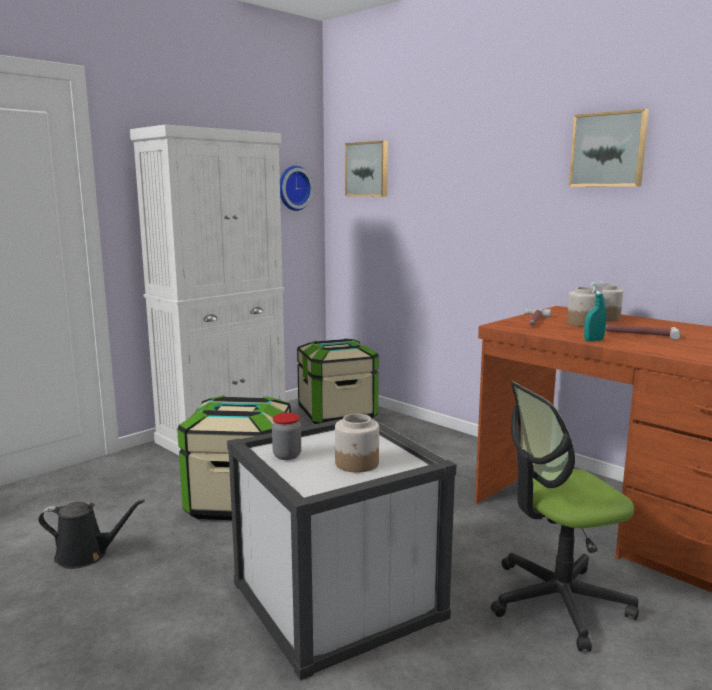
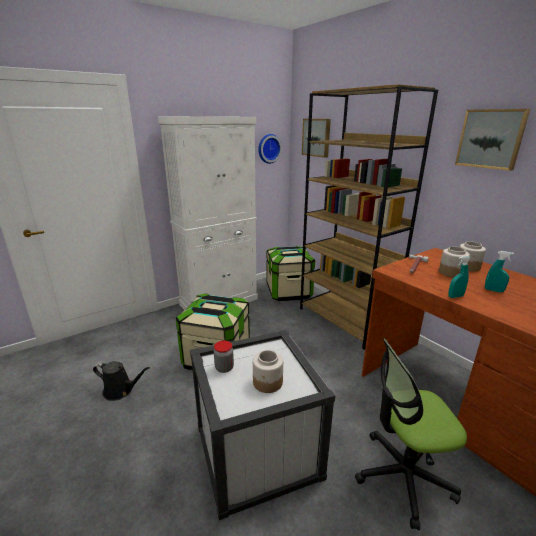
camera: 10 degrees right, 10 degrees up
hammer [605,325,681,340] -> turquoise spray bottle [485,251,514,292]
none -> brown bookcase [300,84,438,350]

